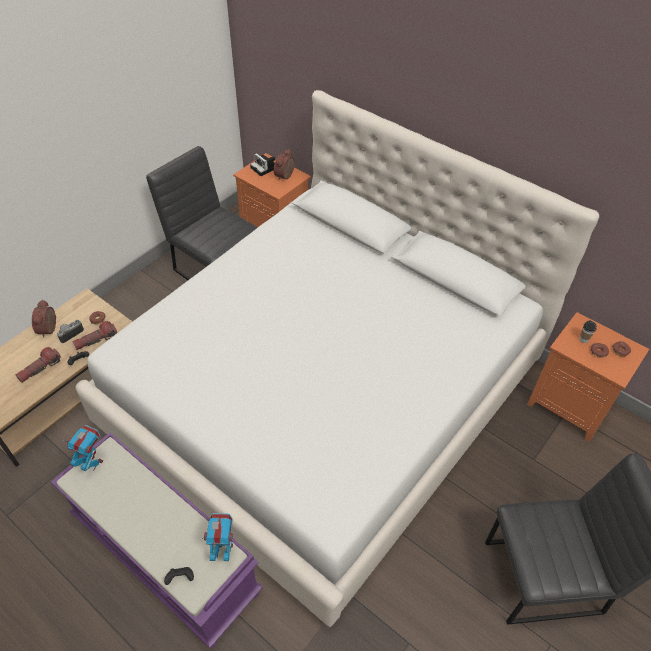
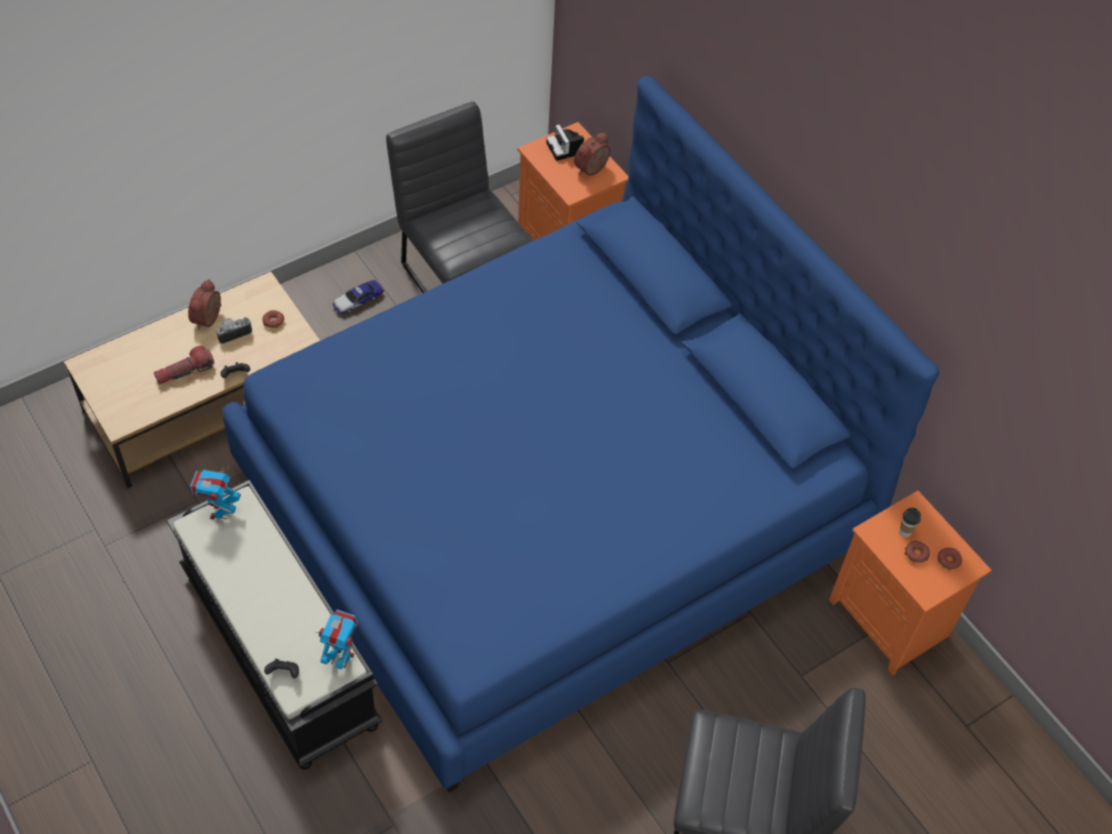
camera: 15 degrees right, 5 degrees up
purple bench [51,433,263,648] -> black bench [166,480,382,769]
toy robot [61,425,103,471] -> toy robot turned 120 degrees counterclockwise [190,466,241,519]
flashlight [72,321,117,350] -> none
white bed [75,90,599,627] -> blue bed [222,76,939,792]
none -> toy car [332,280,384,314]

